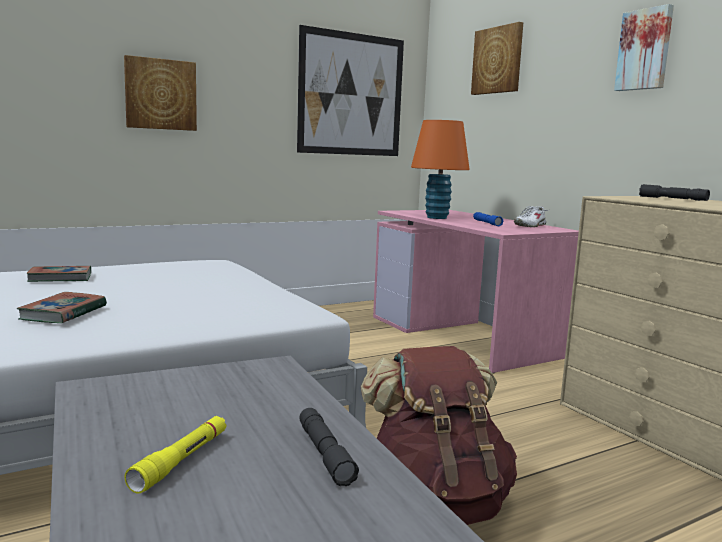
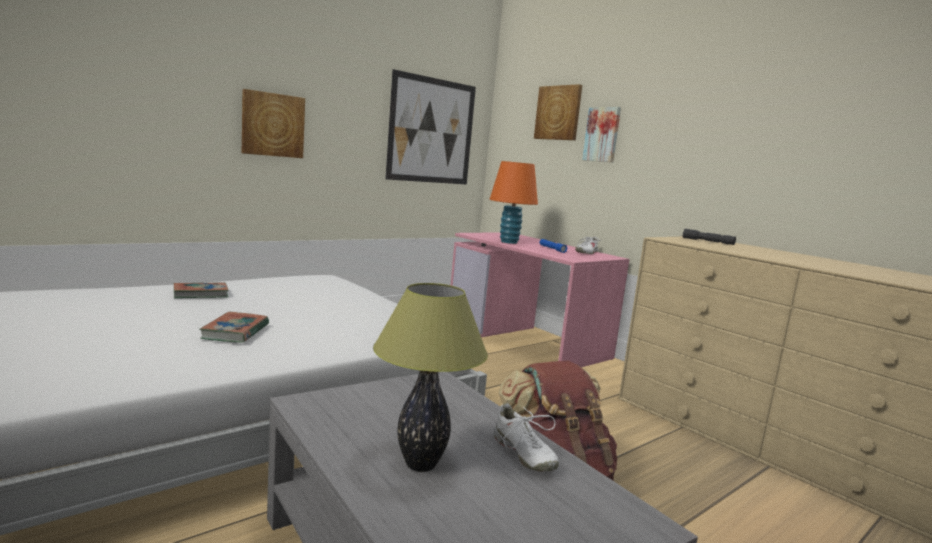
camera: 10 degrees left, 0 degrees up
yellow flashlight [125,416,226,493] -> table lamp [373,283,488,472]
grey flashlight [299,408,359,486] -> white shoe [489,403,559,472]
picture [614,4,674,91] -> picture moved to [582,107,621,162]

